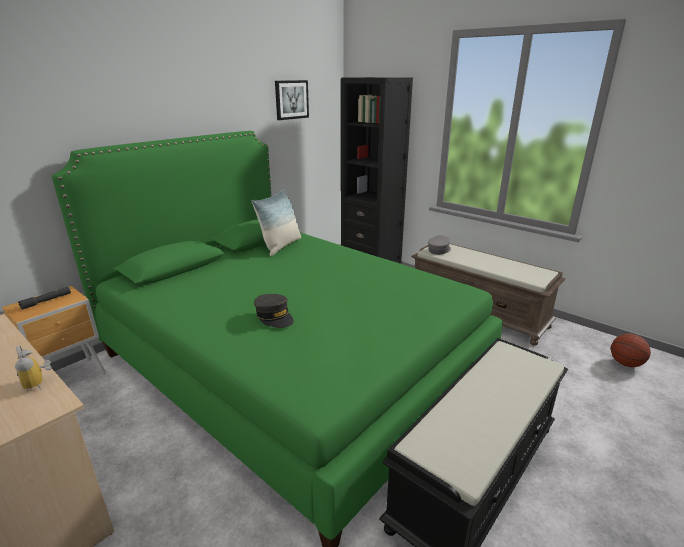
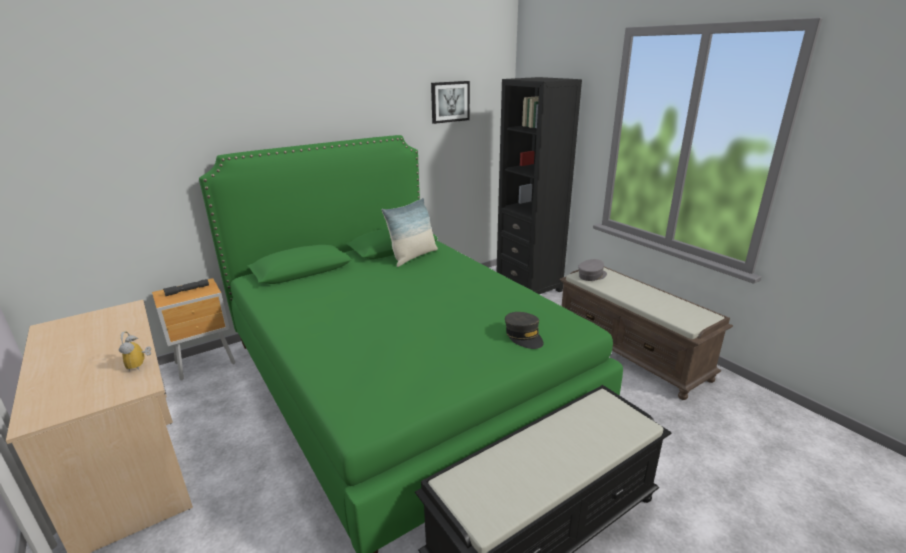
camera: 15 degrees right, 0 degrees up
grey cap [254,294,294,328] -> grey cap moved to [505,312,544,349]
basketball [611,334,651,367] -> none

